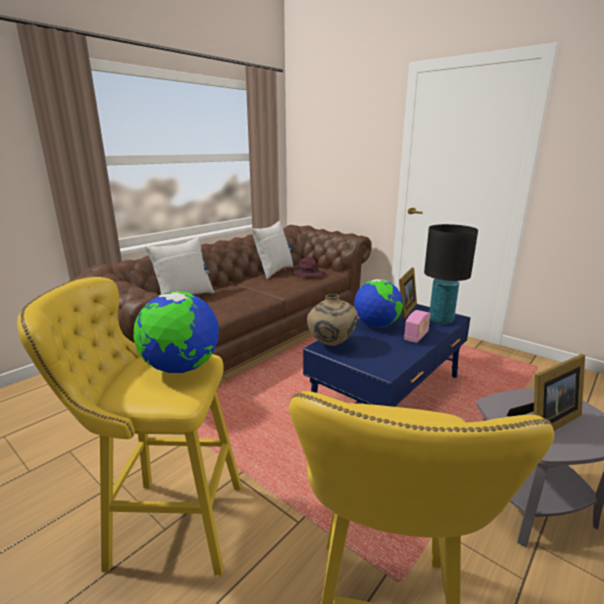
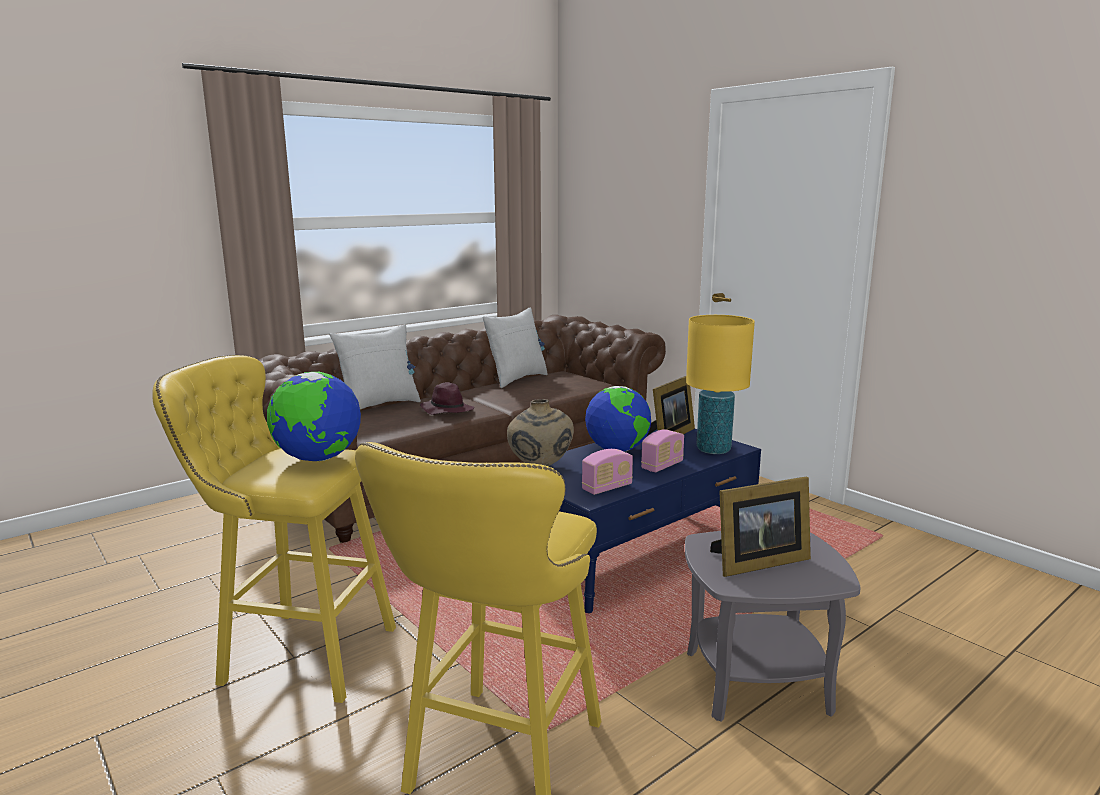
camera: 10 degrees right, 5 degrees down
purple hat [291,257,325,277] -> purple hat moved to [420,382,474,415]
black table lamp [424,224,478,324] -> yellow table lamp [686,315,755,454]
none -> radio [582,449,633,495]

